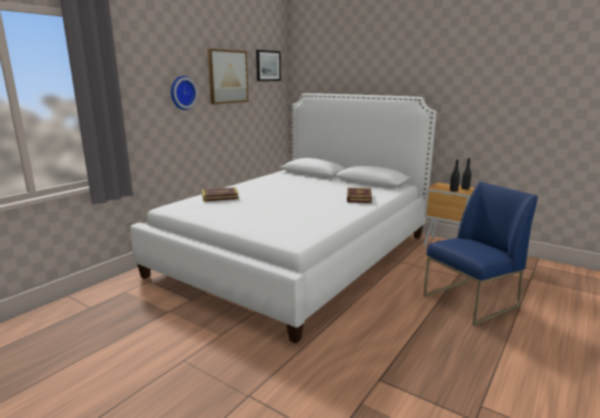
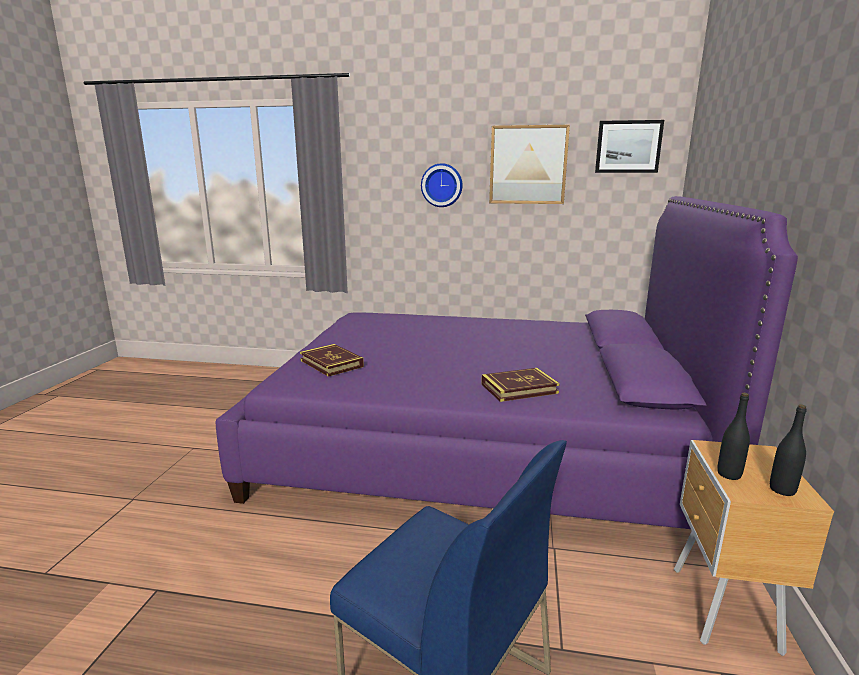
camera: 65 degrees right, 0 degrees up
white bed [130,93,437,343] -> purple bed [215,196,798,529]
book [202,187,239,202] -> book moved to [300,344,364,377]

